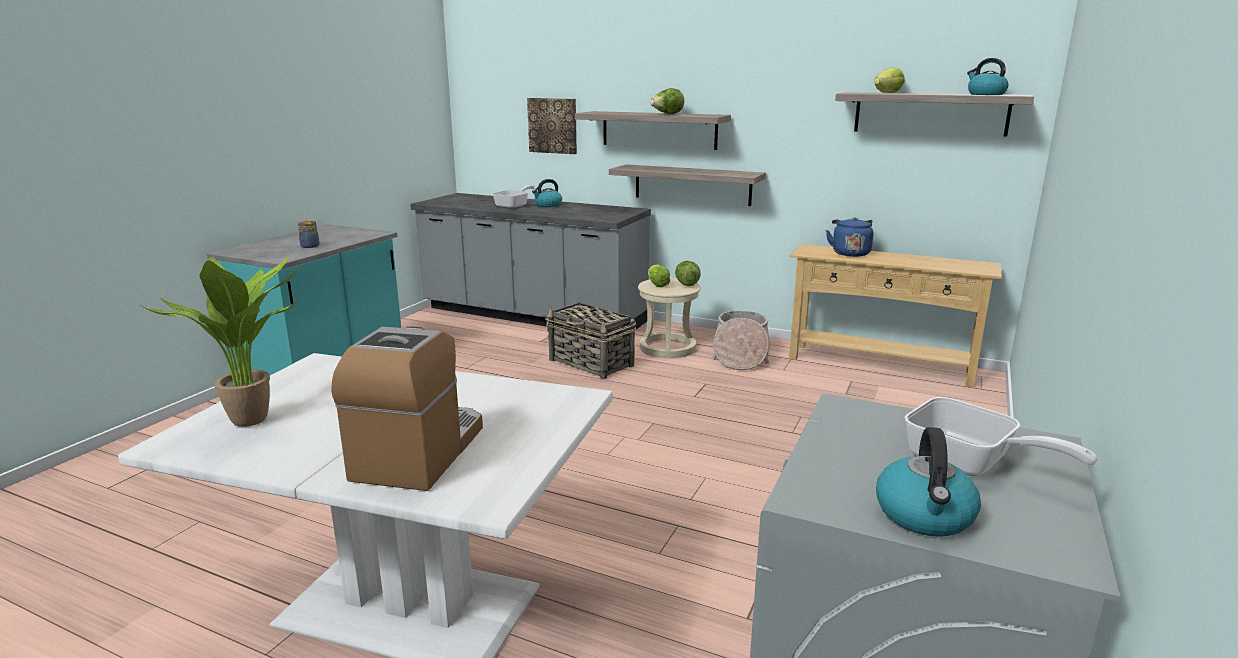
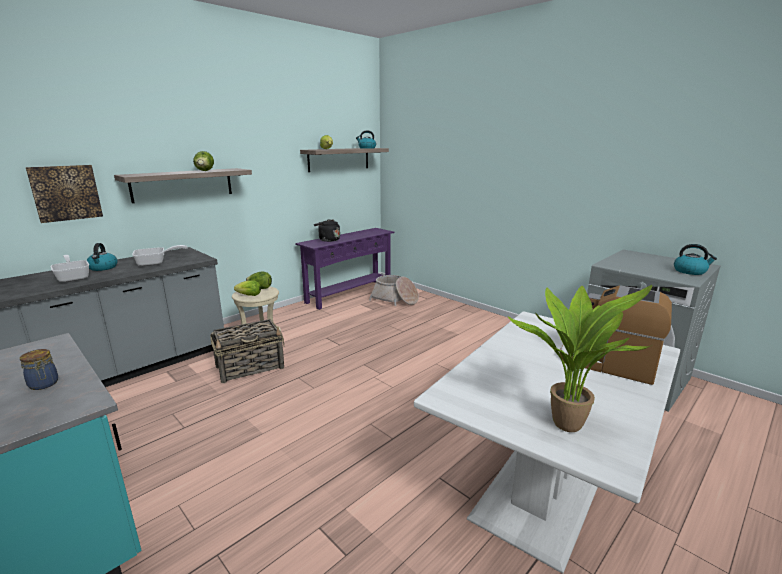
camera: 70 degrees left, 0 degrees up
shelf [609,165,766,206] -> none
basket [712,311,770,370] -> basket moved to [369,275,419,306]
beige console table [789,244,1002,388] -> purple console table [295,228,395,310]
blue kettle [826,217,873,257] -> black kettle [314,219,340,242]
frying pan [904,397,1098,476] -> frying pan moved to [132,245,187,266]

